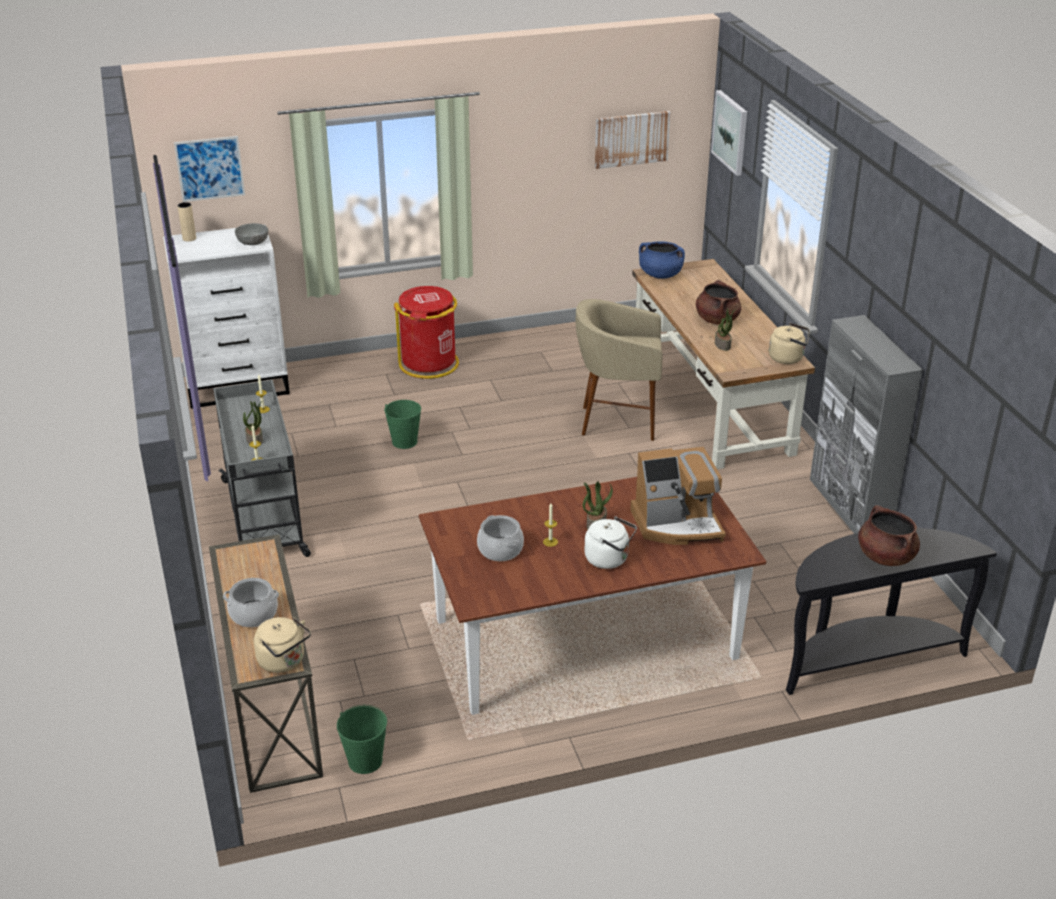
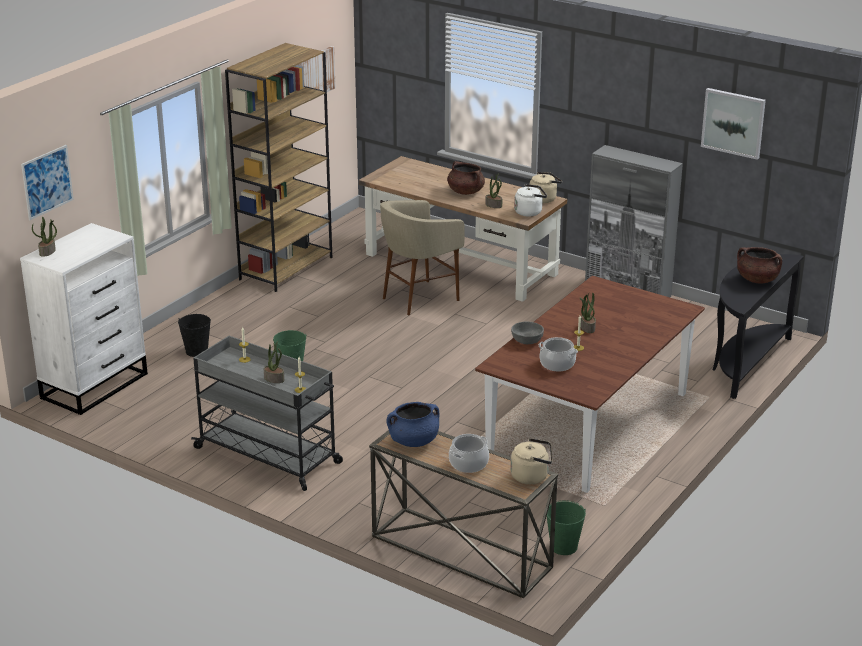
camera: 40 degrees left, 5 degrees down
beige vase [177,202,196,241] -> potted plant [32,217,57,257]
grey bowl [235,223,268,245] -> grey bowl moved to [511,322,544,344]
red trash can [394,286,459,379] -> none
white kettle [585,516,637,569] -> white kettle moved to [514,184,547,217]
coffee machine [630,447,726,545] -> none
blue cooking pot [639,241,685,279] -> blue cooking pot moved to [386,402,439,447]
picture [711,90,747,176] -> picture moved to [701,88,766,160]
none -> black bucket [178,314,211,357]
none -> brown bookcase [225,43,332,292]

